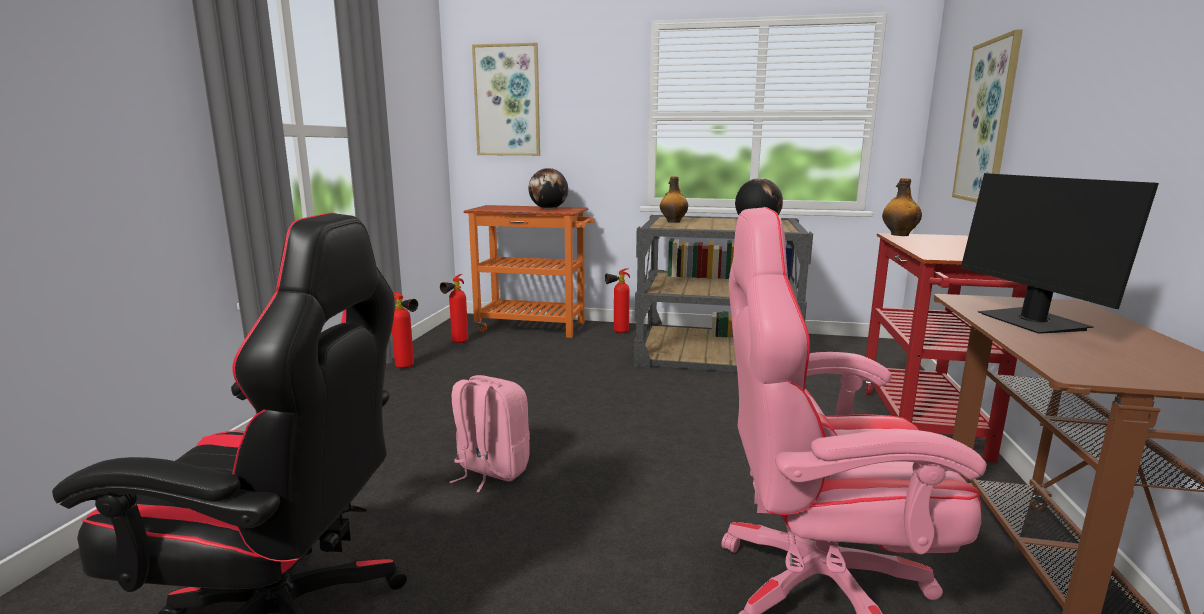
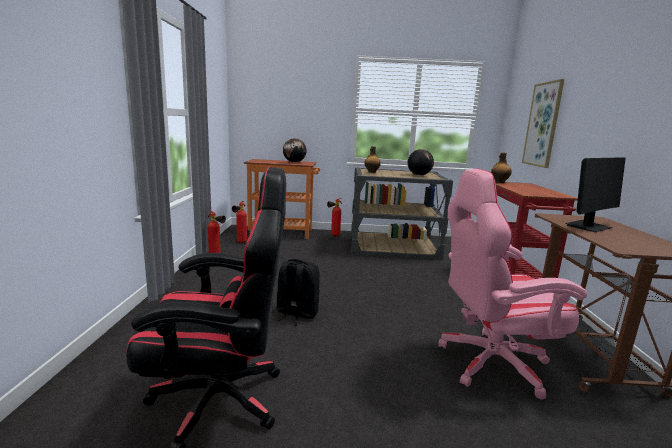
camera: 10 degrees left, 0 degrees up
pink backpack [449,375,530,492] -> black backpack [276,259,320,325]
picture [472,43,540,156] -> none
monitor [961,173,1159,334] -> monitor turned 105 degrees counterclockwise [565,157,626,232]

